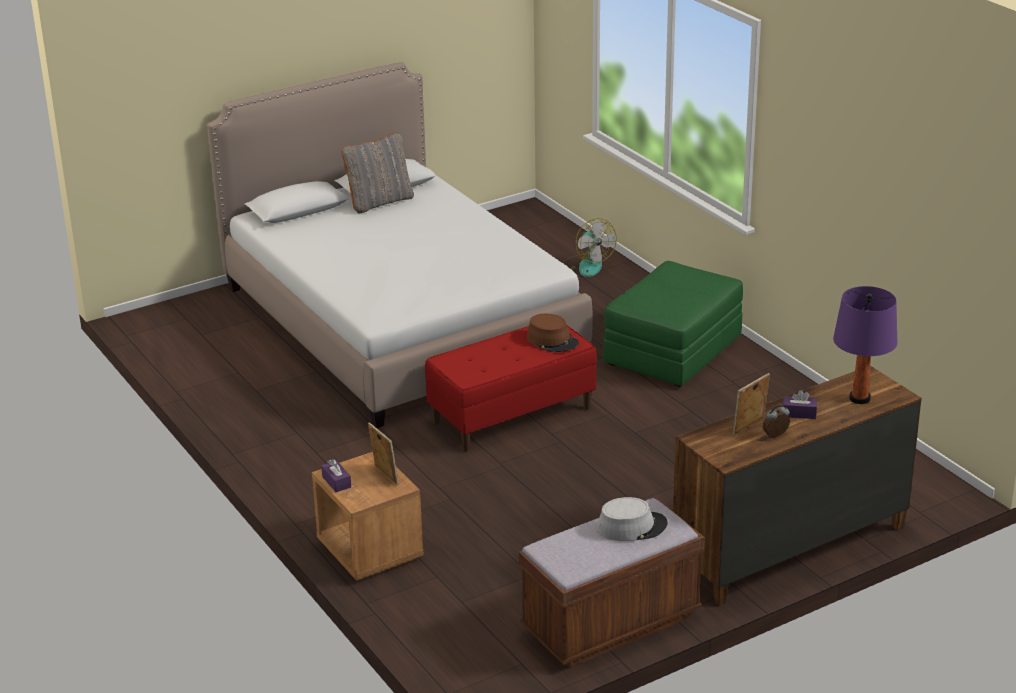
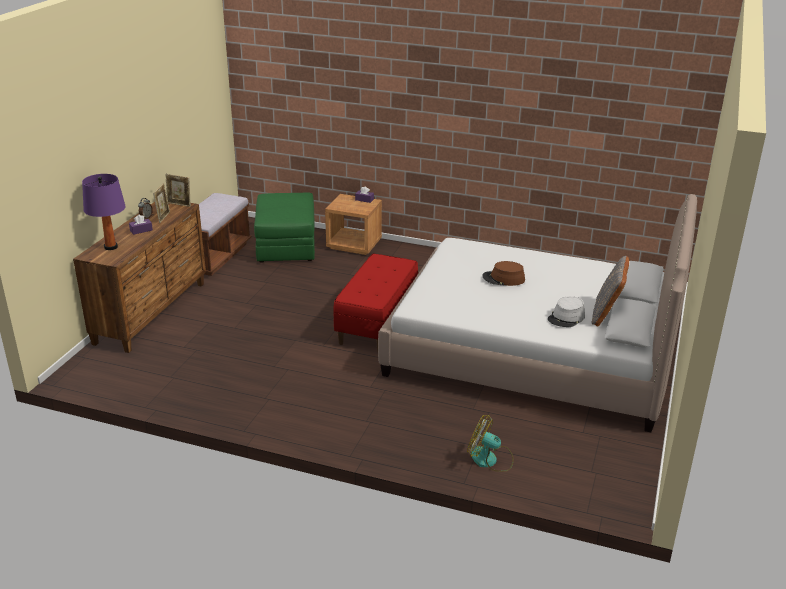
camera: 140 degrees right, 0 degrees up
picture frame [368,423,399,485] -> picture frame moved to [166,174,191,207]
brown hat [527,314,579,352] -> brown hat moved to [482,261,525,286]
grey hat [597,497,668,541] -> grey hat moved to [548,296,585,327]
green ottoman [603,261,743,387] -> green ottoman moved to [254,193,315,262]

